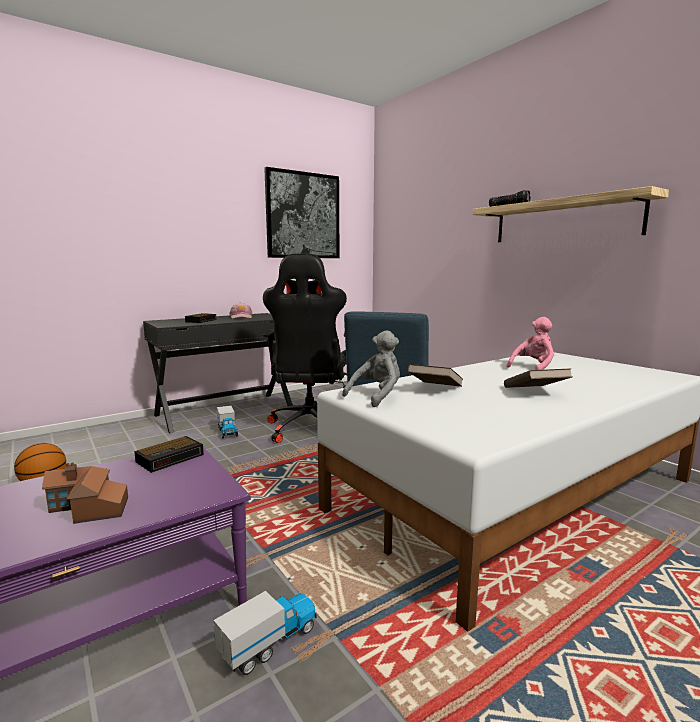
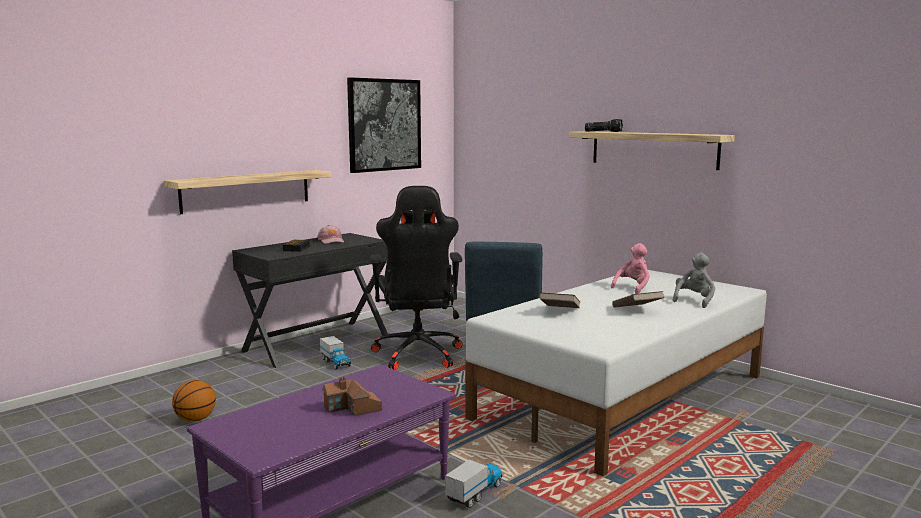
camera: 10 degrees left, 0 degrees up
alarm clock [134,436,204,473] -> none
grey plush toy [342,331,400,407] -> grey plush toy moved to [672,252,715,308]
none -> shelf [164,170,332,215]

